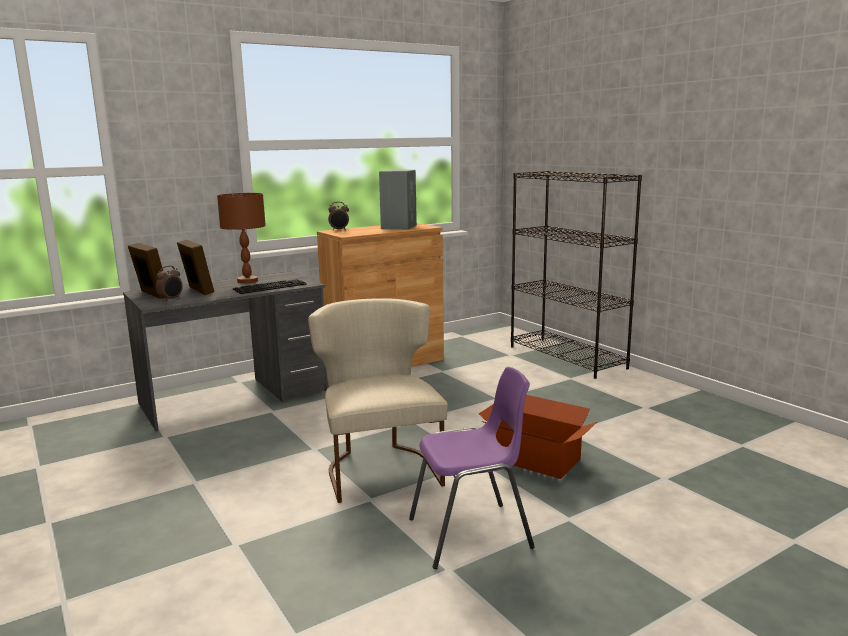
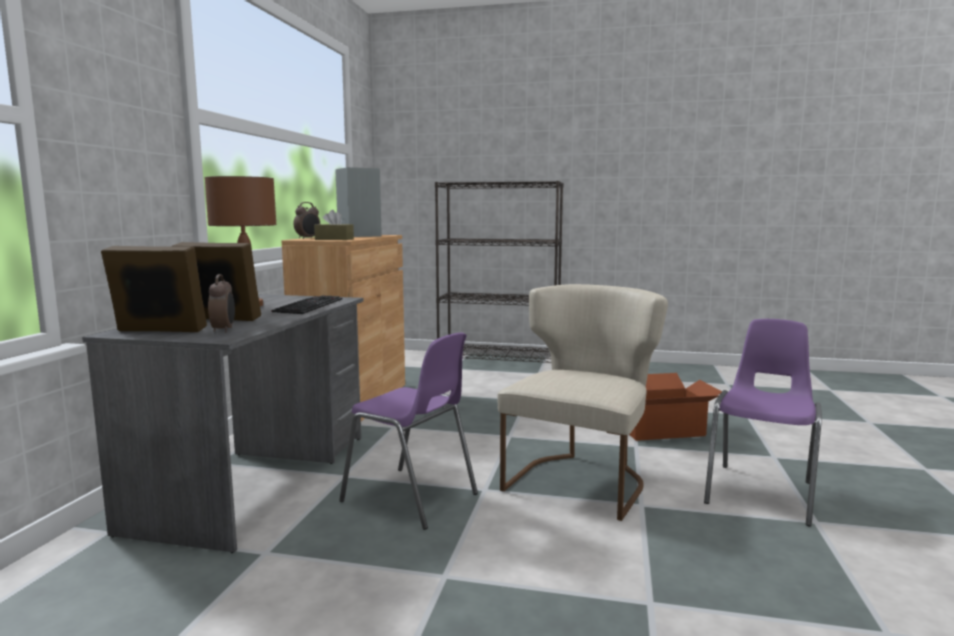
camera: 45 degrees left, 5 degrees down
beige chair [308,298,448,503] -> beige chair turned 90 degrees clockwise [497,284,668,521]
none -> brown tissue box [314,210,354,240]
none -> purple chair [339,333,478,530]

